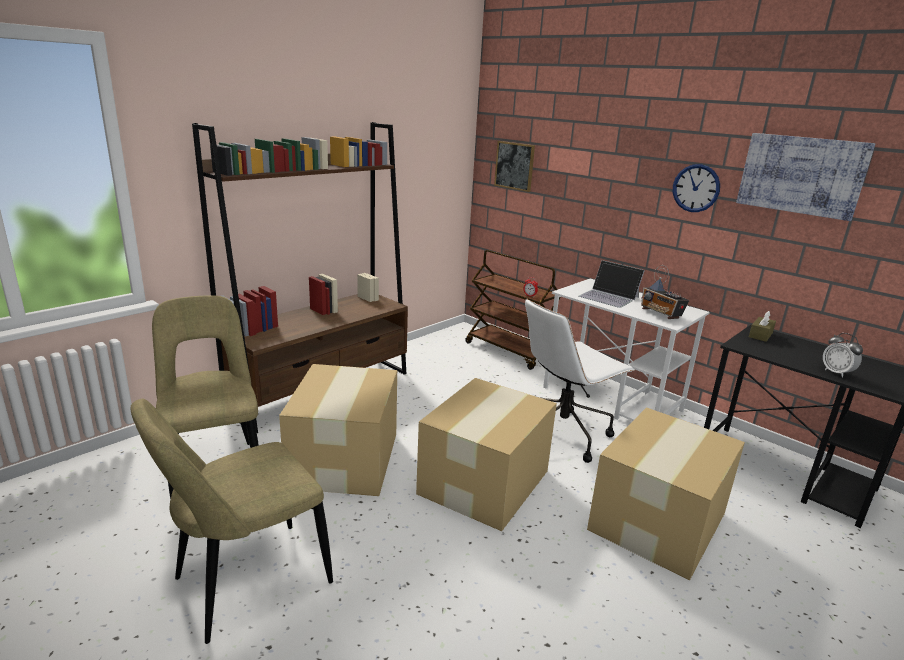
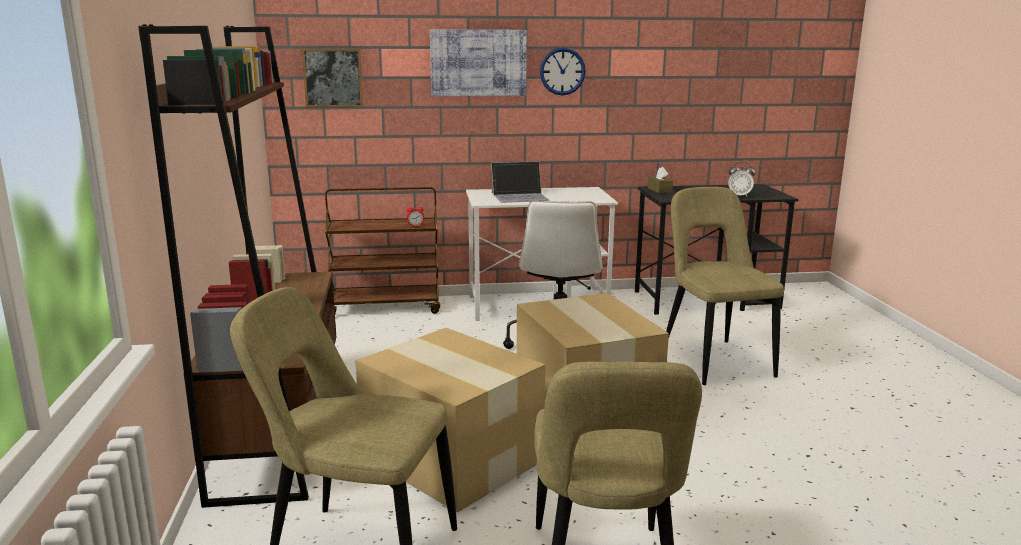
camera: 50 degrees left, 5 degrees down
cardboard box [587,407,745,581] -> beige chair [666,187,784,385]
radio [641,265,689,319] -> none
picture [736,133,876,221] -> picture moved to [430,29,527,96]

